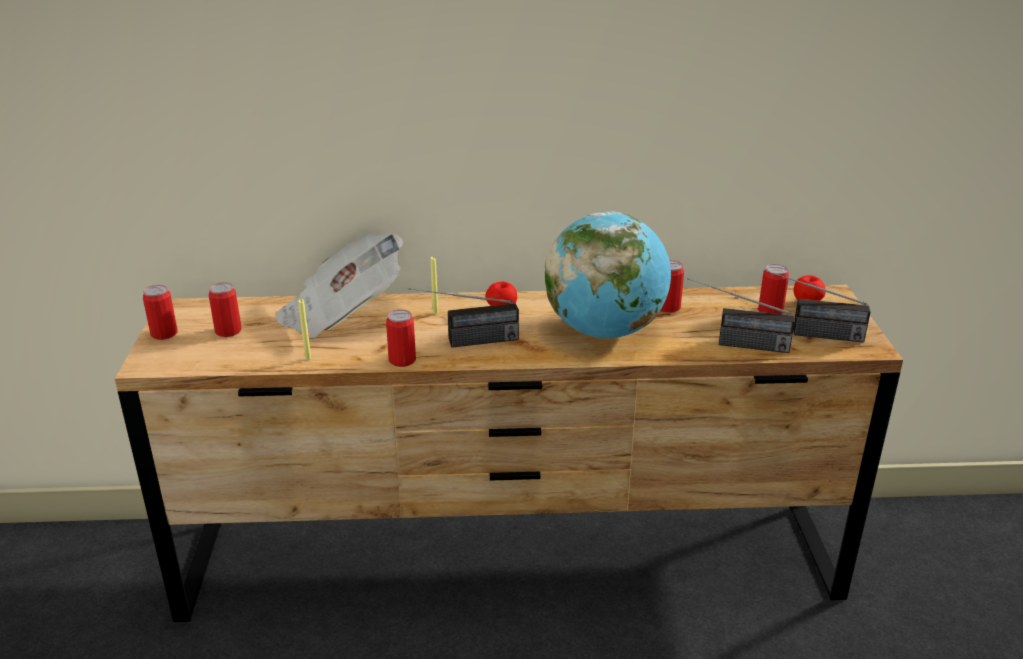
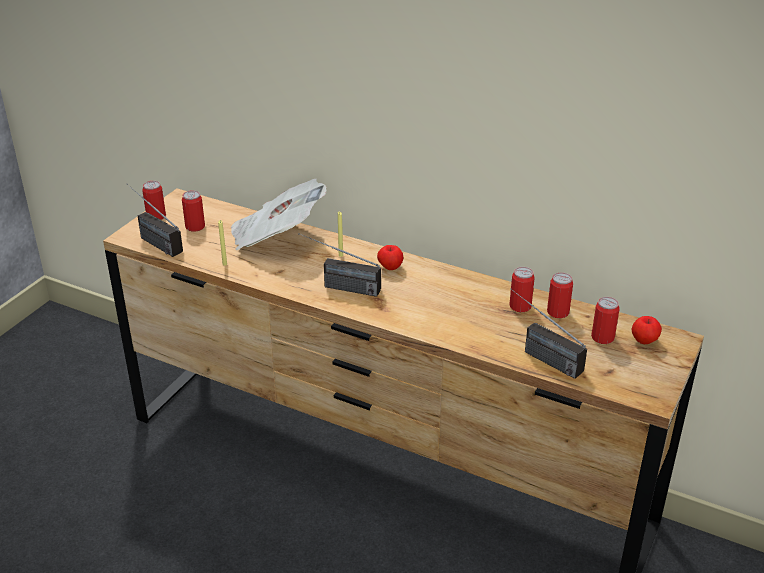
camera: 30 degrees right, 5 degrees up
can [386,309,416,367] -> can moved to [547,272,573,318]
globe [545,211,671,338] -> none
radio [764,270,870,343] -> radio moved to [126,184,183,257]

